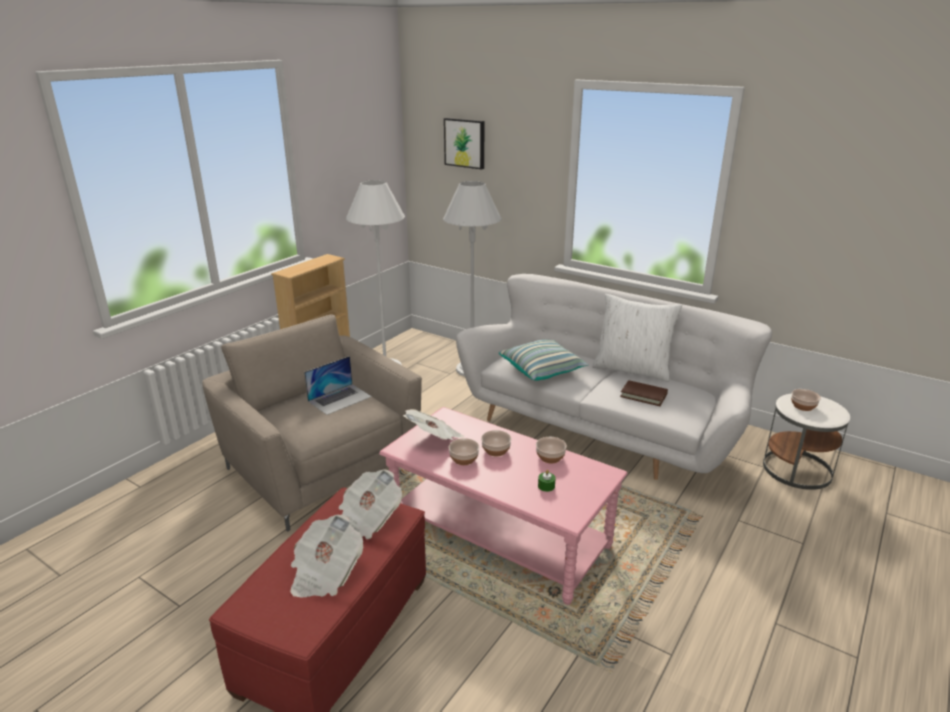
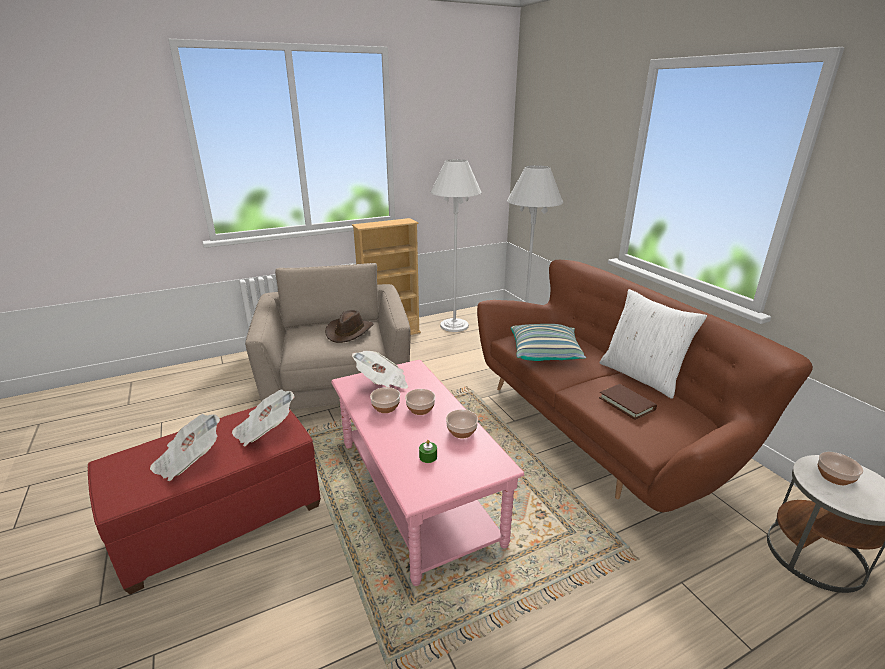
camera: 30 degrees right, 0 degrees up
laptop [304,356,372,415] -> brown hat [326,310,373,343]
picture [444,118,484,170] -> none
white sofa [456,274,772,480] -> brown sofa [477,260,813,512]

